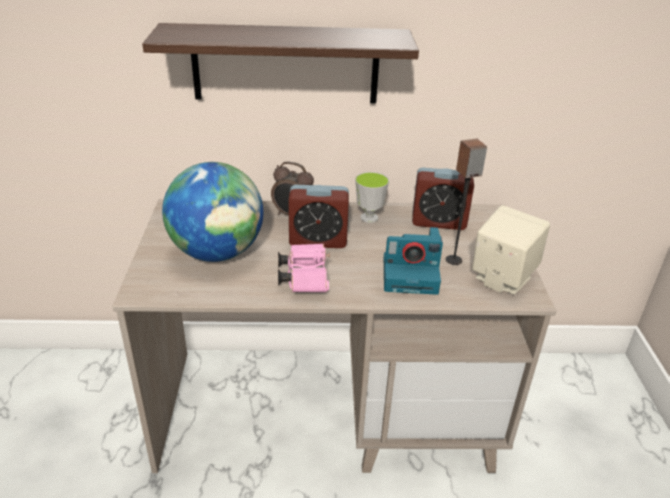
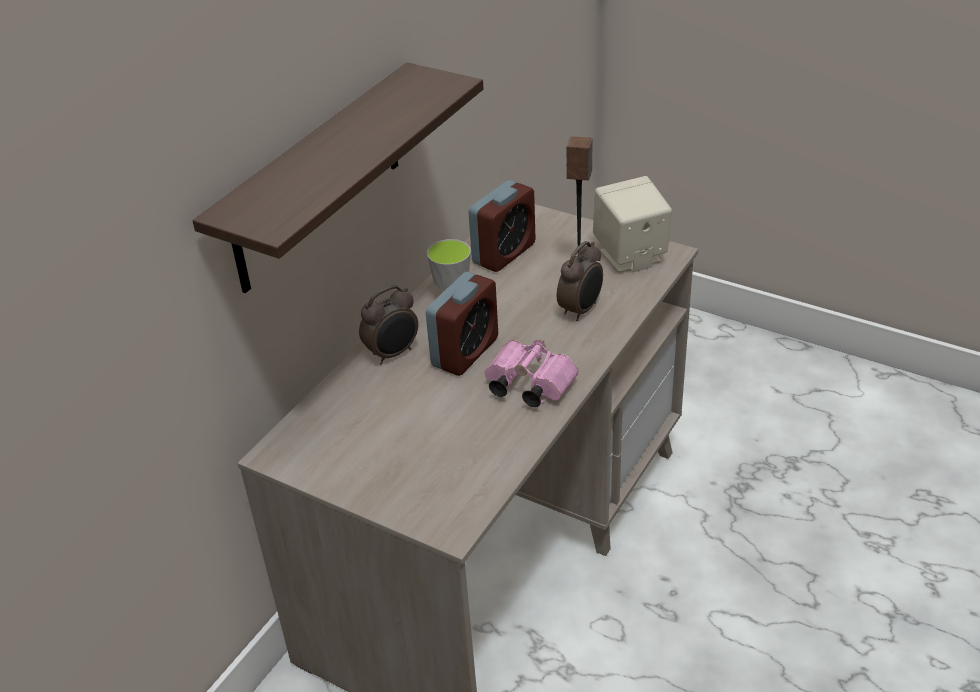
camera: 55 degrees left, 5 degrees up
globe [162,162,263,262] -> none
camera [384,227,443,295] -> alarm clock [557,241,603,321]

